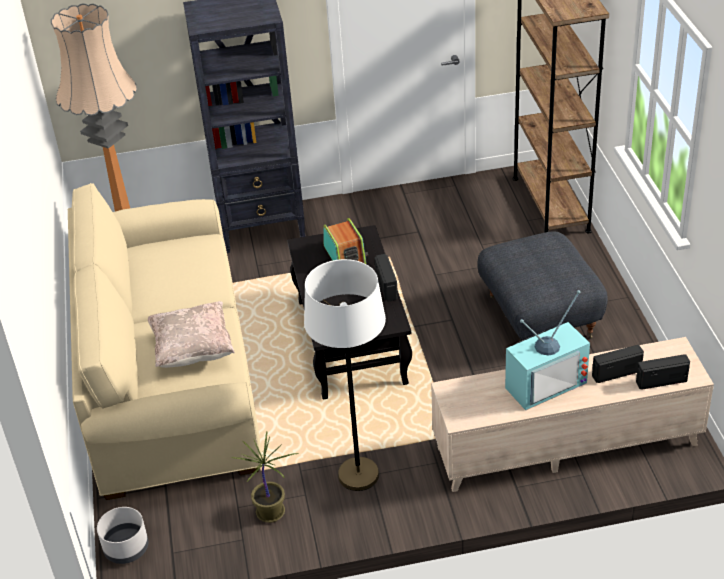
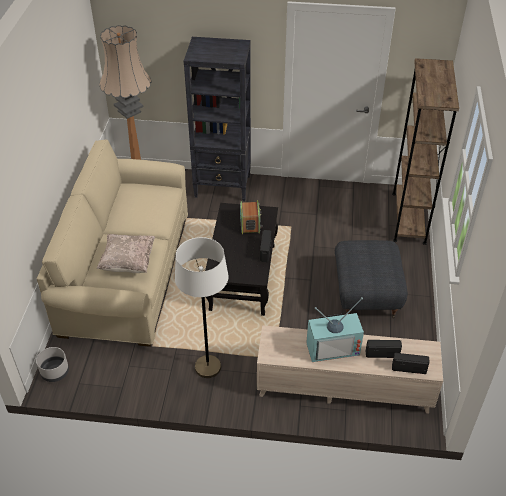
camera: 15 degrees right, 5 degrees up
potted plant [231,432,299,523] -> none

